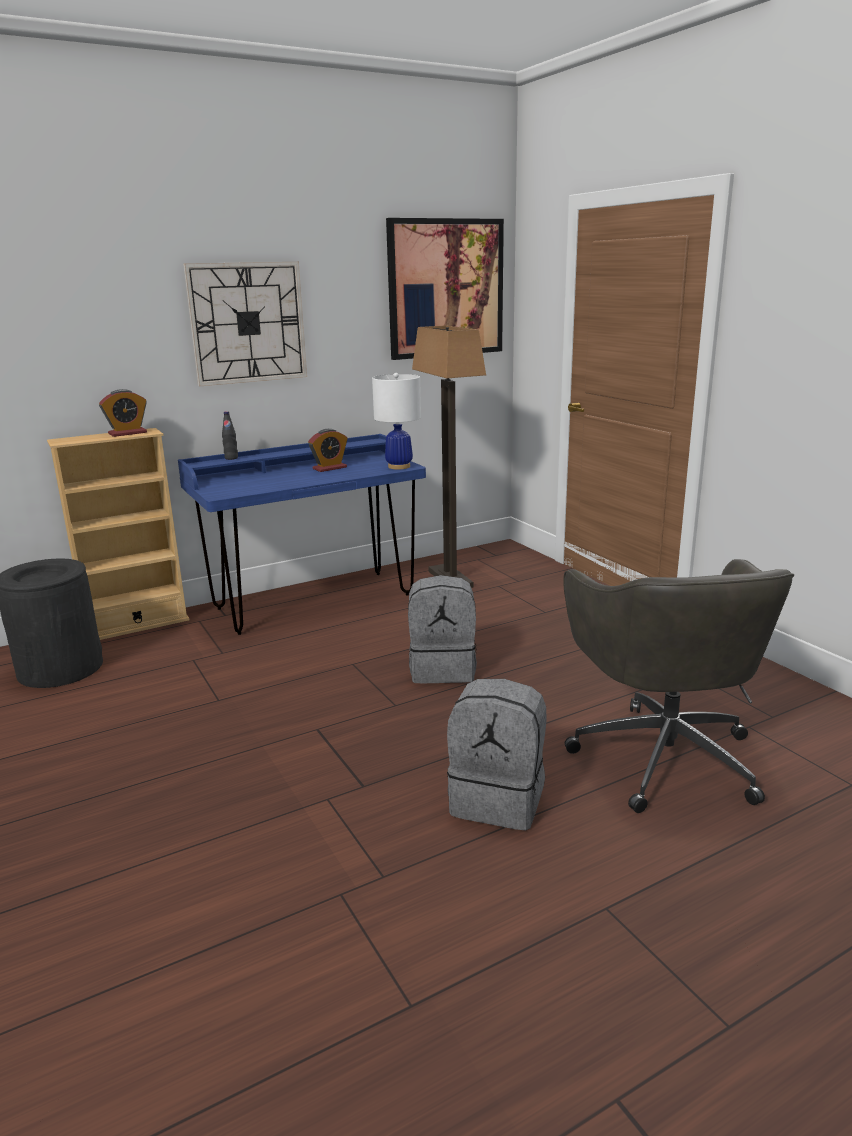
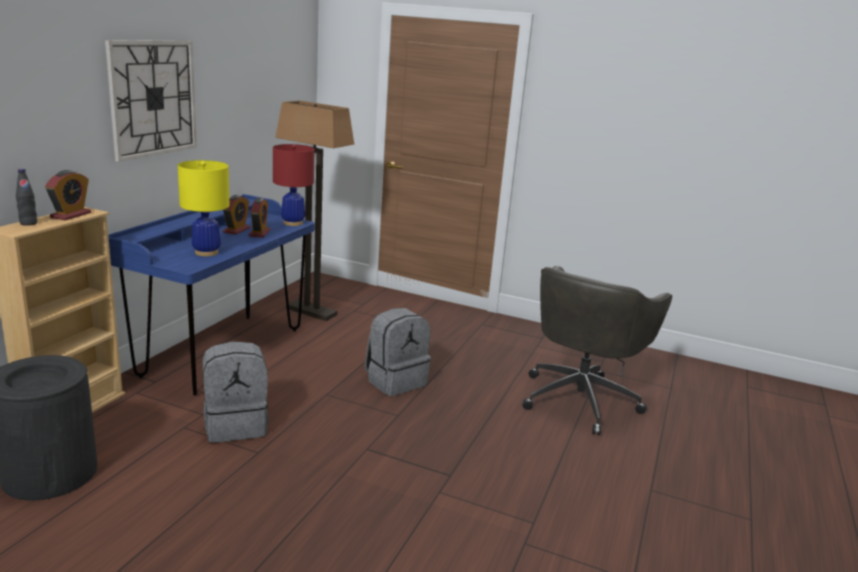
camera: 40 degrees left, 0 degrees up
black bottle [222,411,238,460] -> black bottle moved to [16,169,37,226]
white table lamp [372,373,421,469] -> red table lamp [273,144,315,226]
picture [386,218,504,360] -> none
grey backpack [447,679,546,830] -> grey backpack moved to [203,341,269,443]
grey office chair [563,559,794,813] -> grey office chair turned 75 degrees clockwise [523,266,672,435]
none -> yellow table lamp [178,160,230,256]
none -> alarm clock [249,198,270,238]

